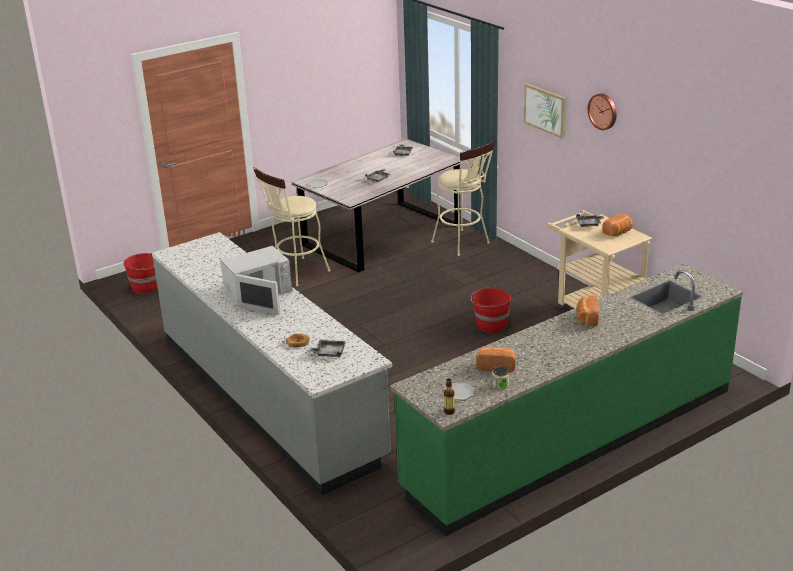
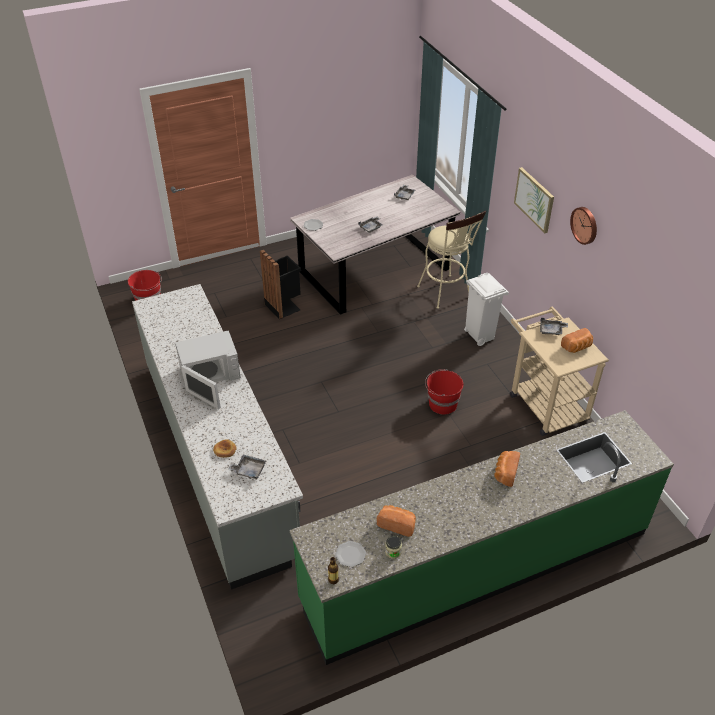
camera: 10 degrees right, 15 degrees up
beige stool [253,167,331,286] -> black trash can [260,250,301,319]
none -> white trash can [464,273,509,346]

